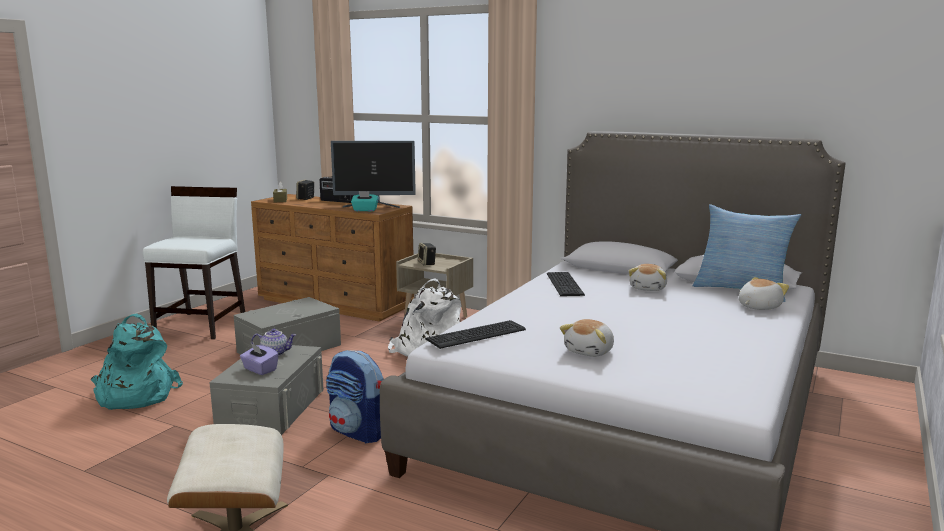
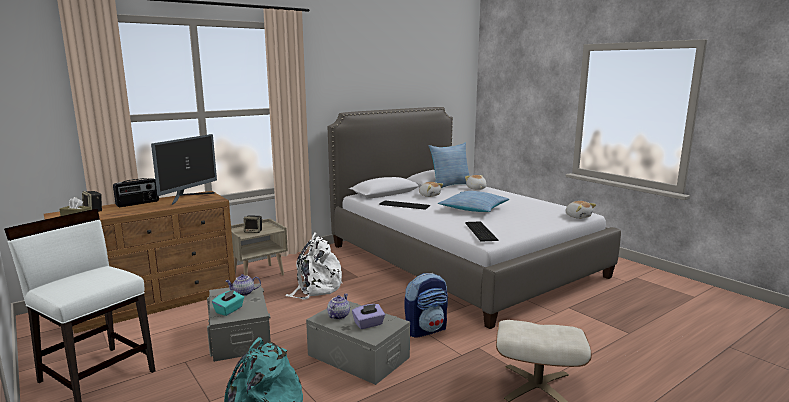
camera: 65 degrees left, 0 degrees up
turquoise tissue box [351,191,379,211] -> turquoise tissue box moved to [212,289,244,316]
plush toy [560,319,614,357] -> plush toy moved to [566,201,596,219]
none -> teapot [226,274,261,296]
none -> pillow [438,191,509,212]

